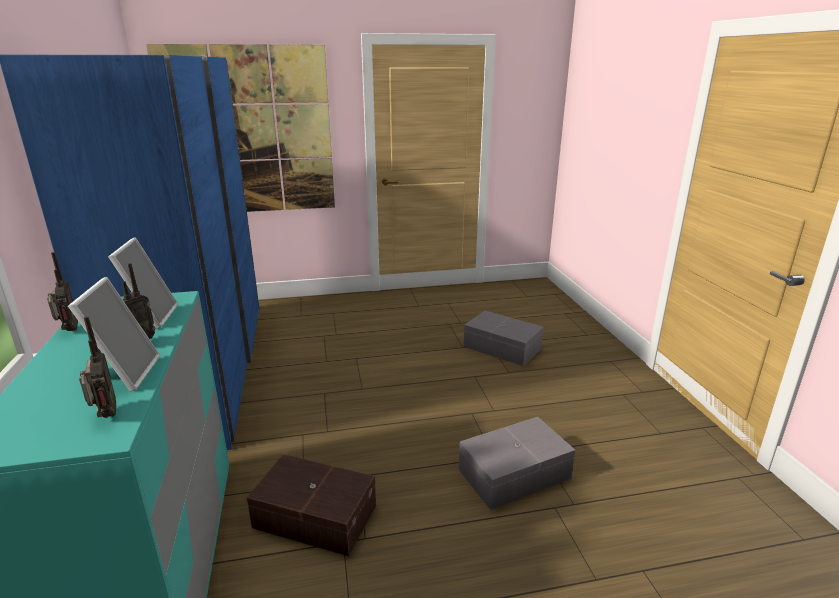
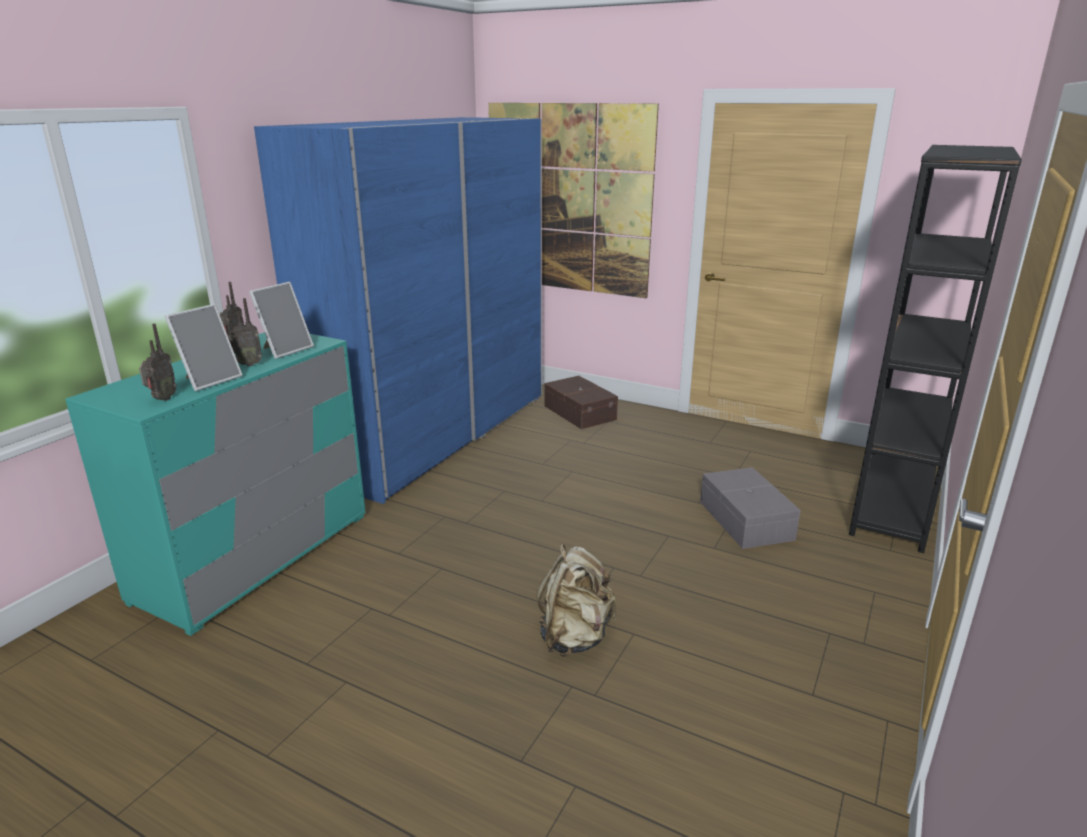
camera: 40 degrees right, 0 degrees up
brown storage box [247,454,376,556] -> brown storage box moved to [544,376,618,429]
grey storage box [459,417,575,510] -> beige backpack [537,544,616,657]
none -> black bookcase [849,145,1022,553]

